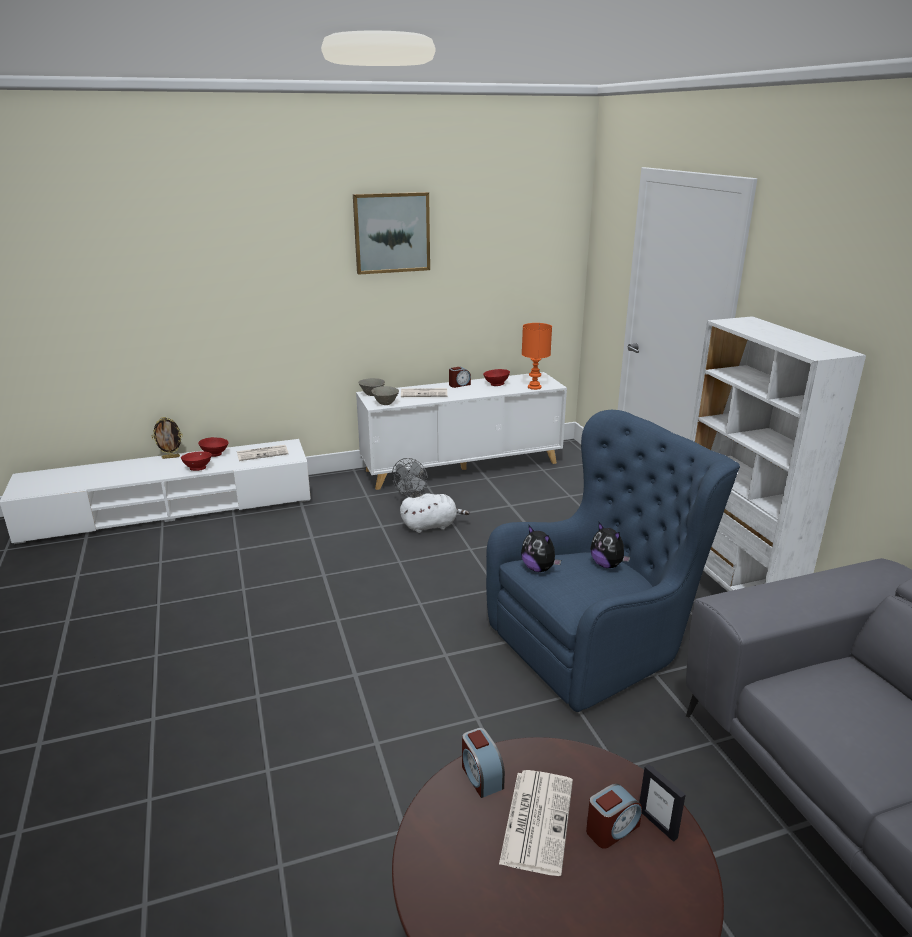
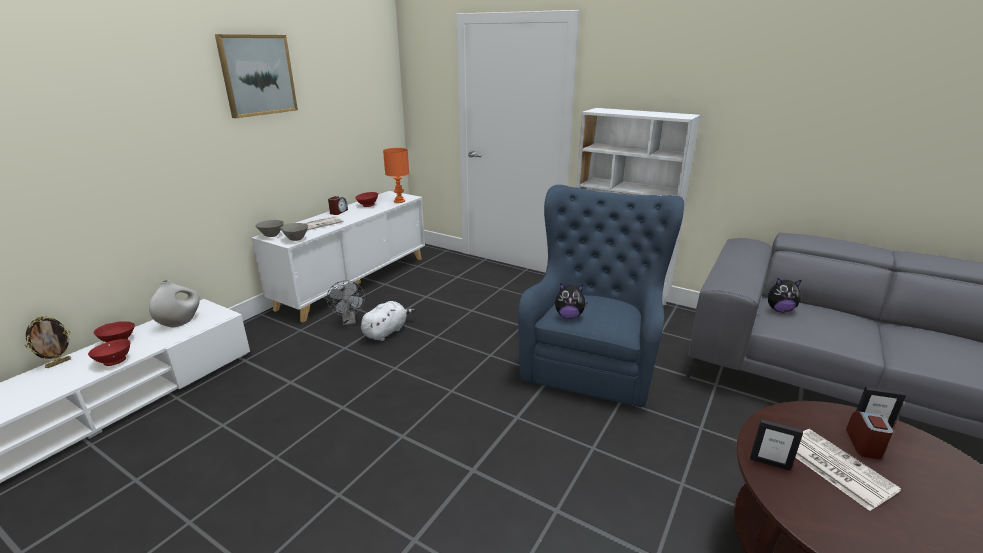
camera: 40 degrees left, 0 degrees up
newspaper [237,445,289,461] -> white vase [149,280,200,327]
alarm clock [462,728,505,798] -> picture frame [750,419,803,471]
plush toy [591,523,630,568] -> plush toy moved to [768,278,801,312]

